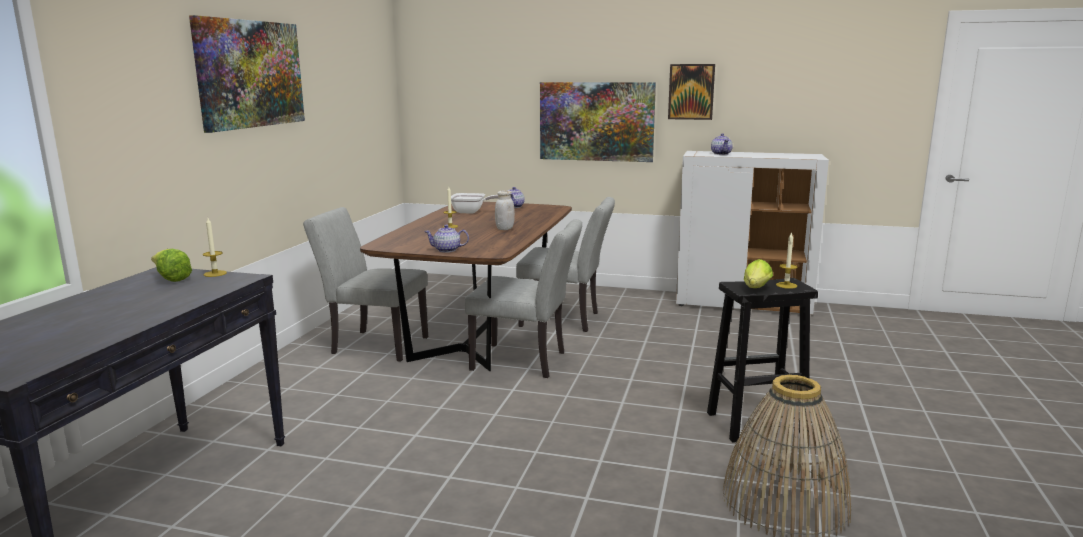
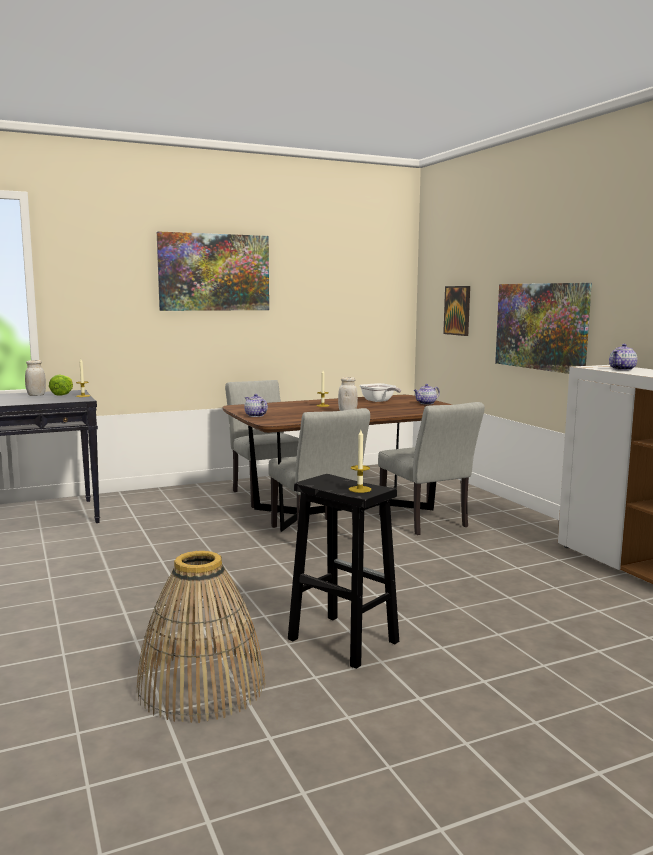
camera: 50 degrees right, 5 degrees down
picture [668,64,715,120] -> picture moved to [443,286,470,336]
lettuce [744,259,773,288] -> none
none -> white jar [25,360,46,396]

